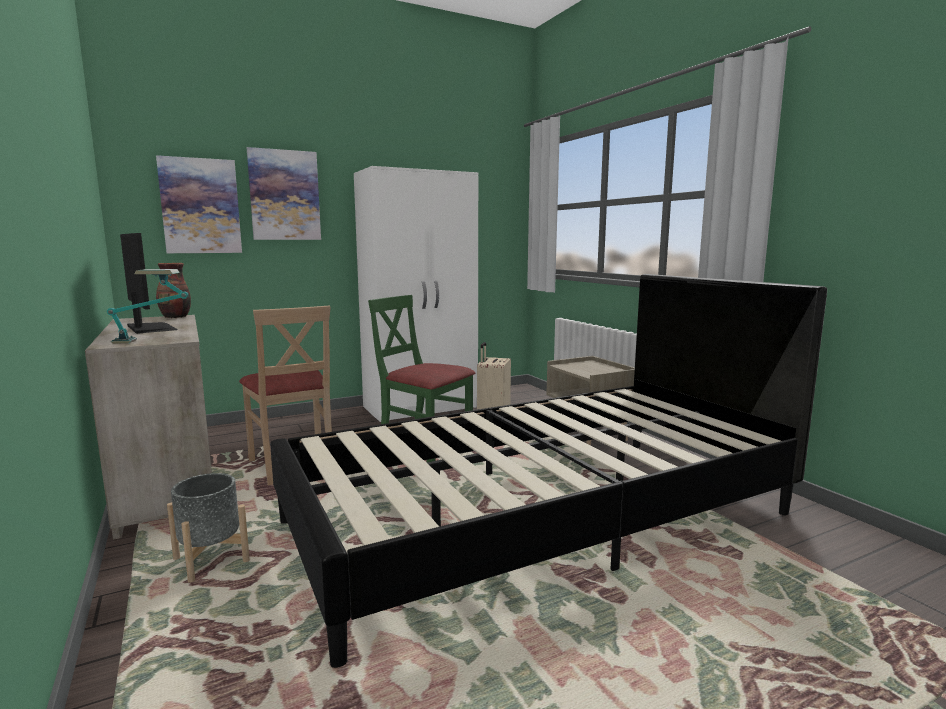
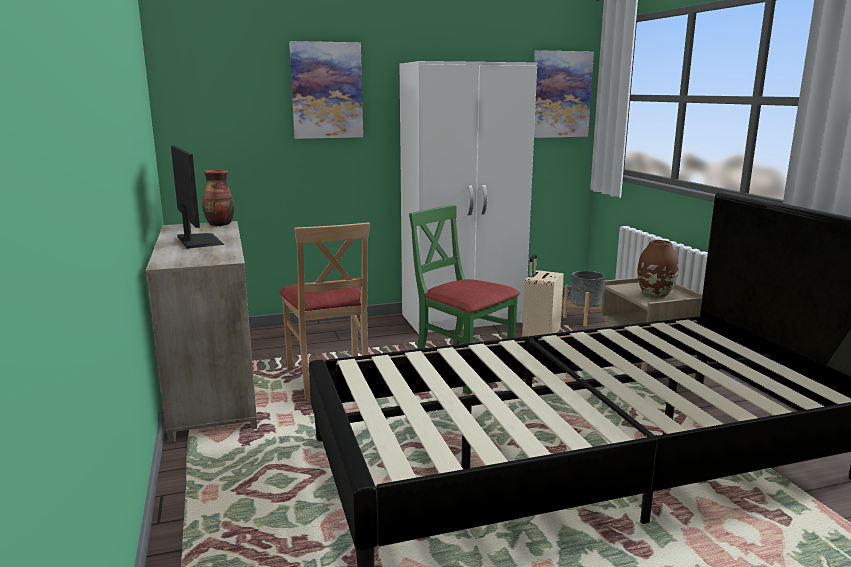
camera: 10 degrees right, 5 degrees up
table lamp [107,269,189,344] -> none
picture [156,155,242,253] -> picture moved to [534,50,594,138]
grey planter [167,473,250,583] -> grey planter moved to [563,271,605,326]
none -> brown vase [637,240,679,298]

